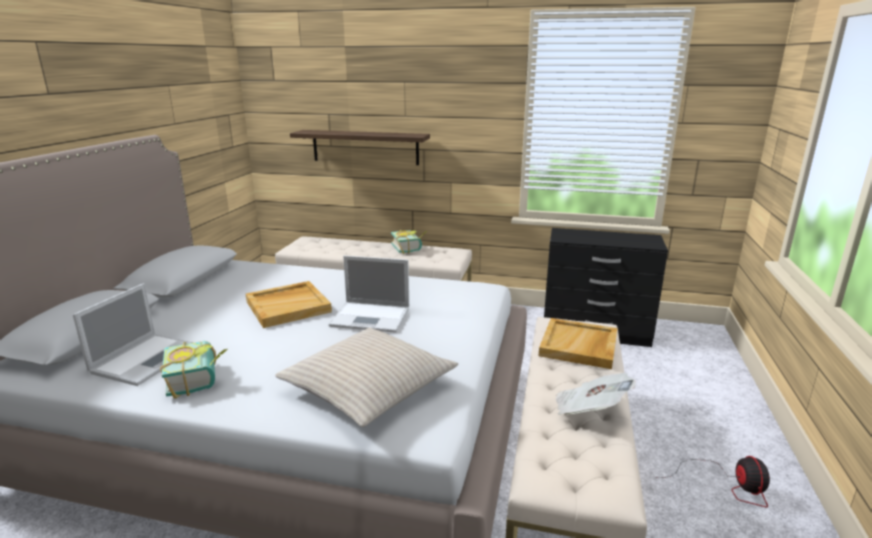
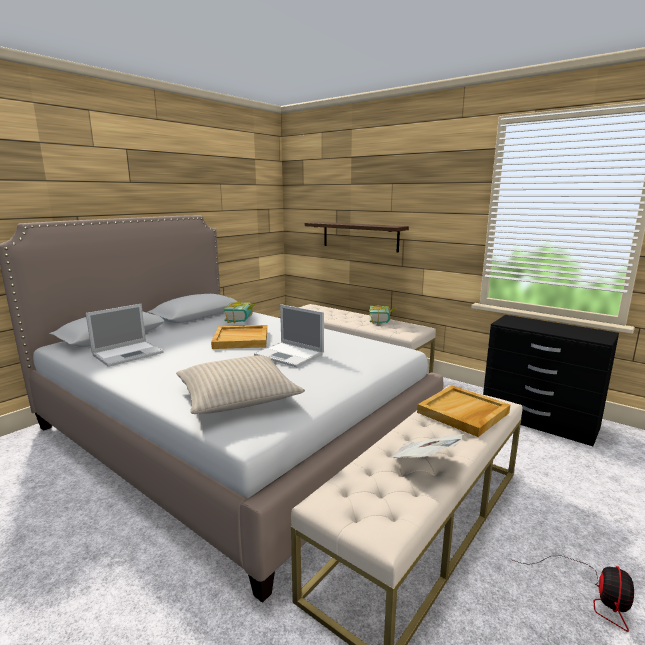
camera: 25 degrees right, 5 degrees down
book [160,341,228,398] -> book moved to [224,301,256,323]

